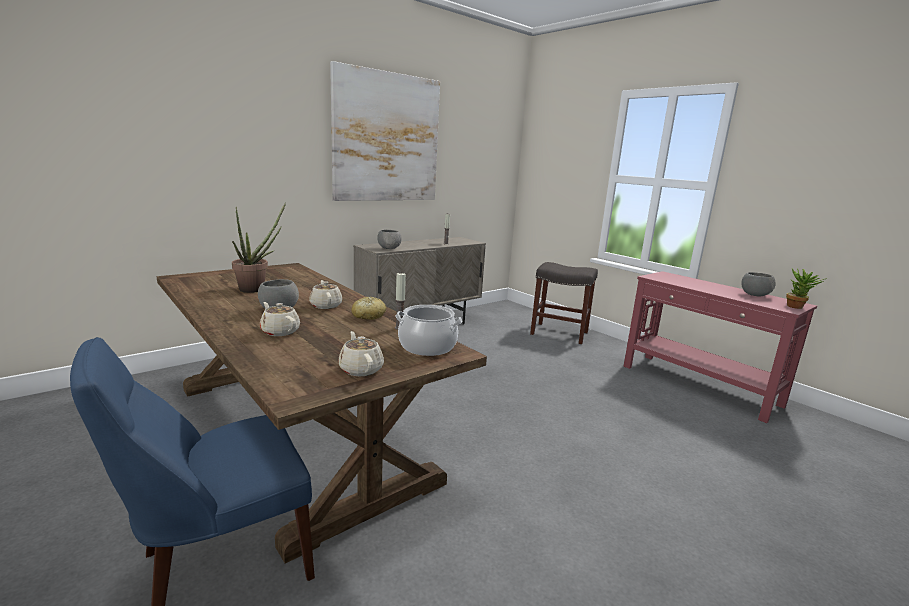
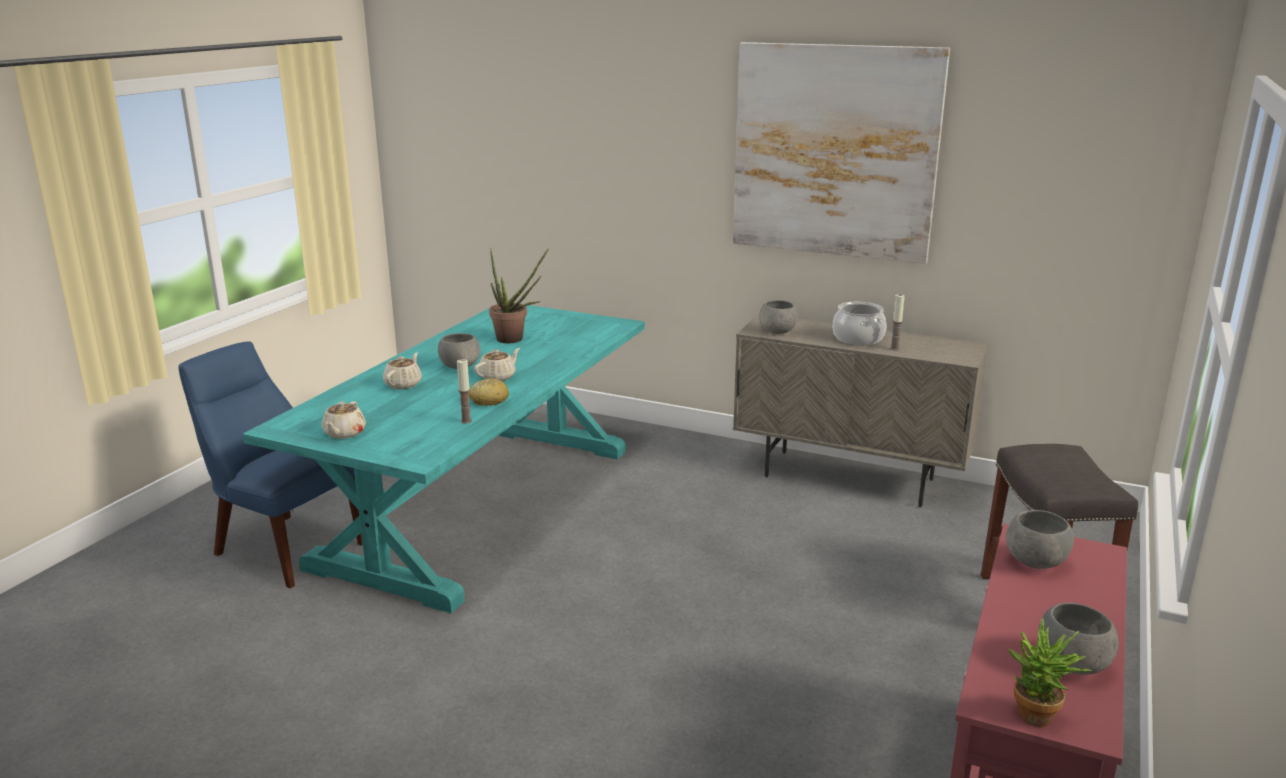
camera: 65 degrees right, 5 degrees up
brown dining table [157,263,487,564] -> turquoise dining table [243,305,645,613]
beige teapot [338,331,384,376] -> beige teapot turned 150 degrees clockwise [322,401,366,439]
cooking pot [396,305,462,356] -> cooking pot moved to [833,302,887,345]
none -> grey bowl [1006,510,1074,569]

